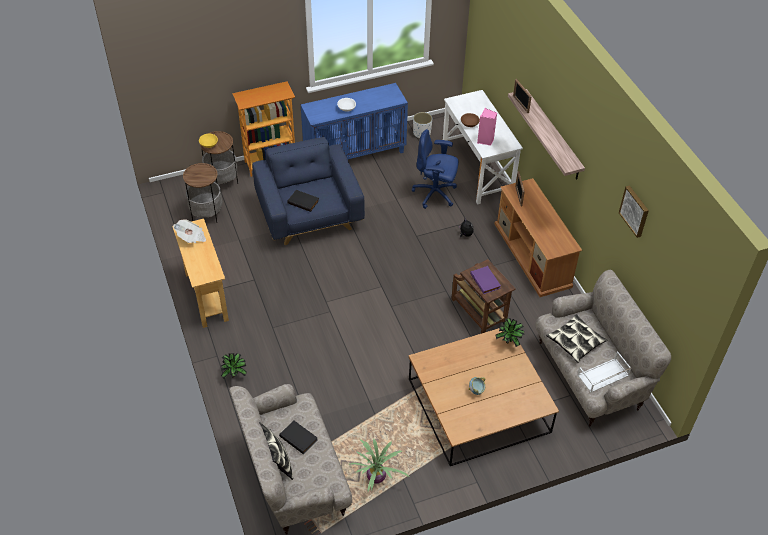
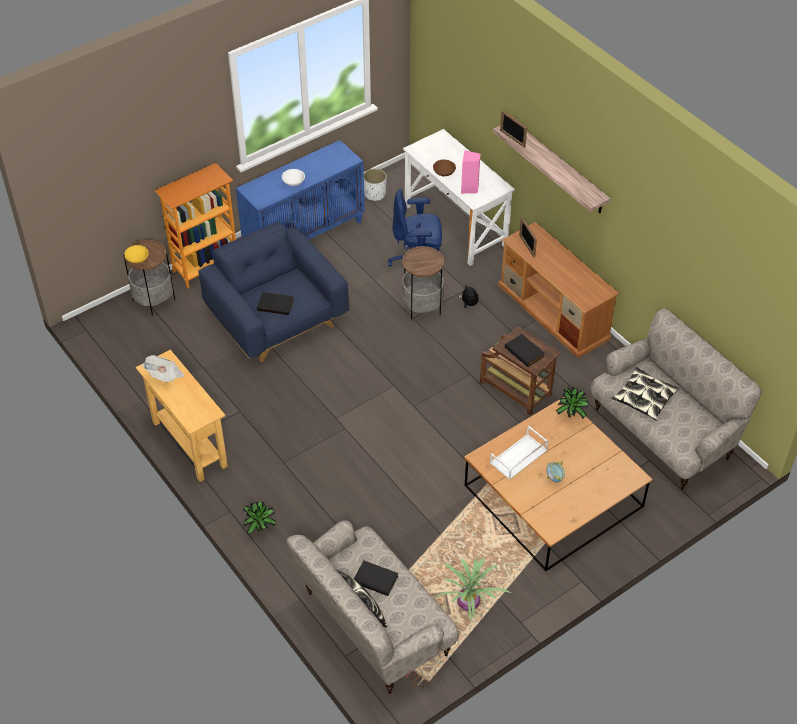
camera: 15 degrees left, 0 degrees up
side table [183,163,223,223] -> side table moved to [401,246,444,321]
purple book [470,266,501,294] -> black book [505,334,545,367]
white tray [577,351,632,393] -> white tray moved to [490,425,548,480]
picture [619,186,649,238] -> none

